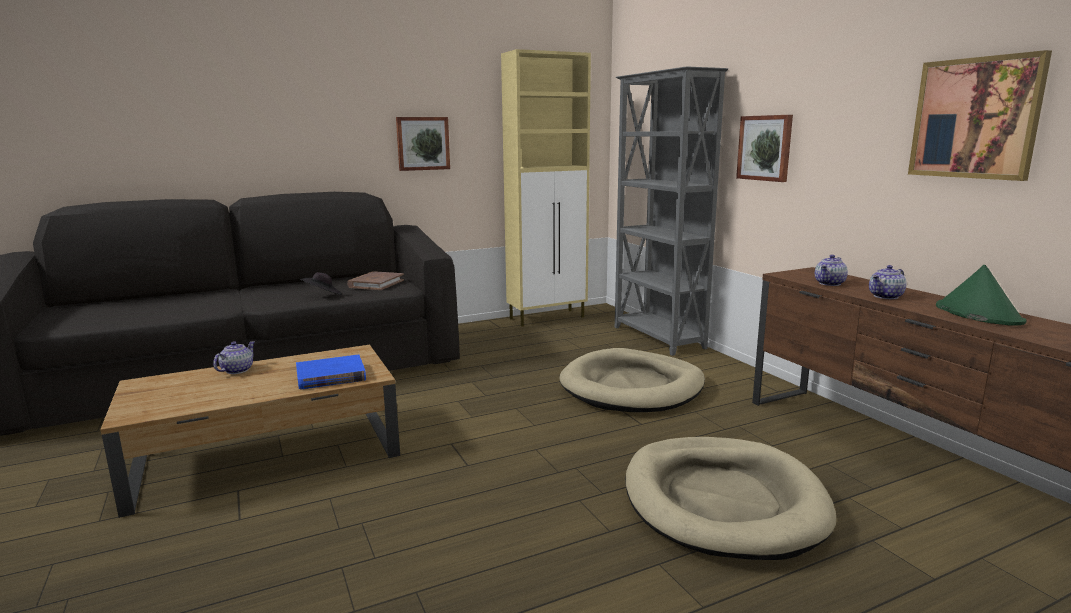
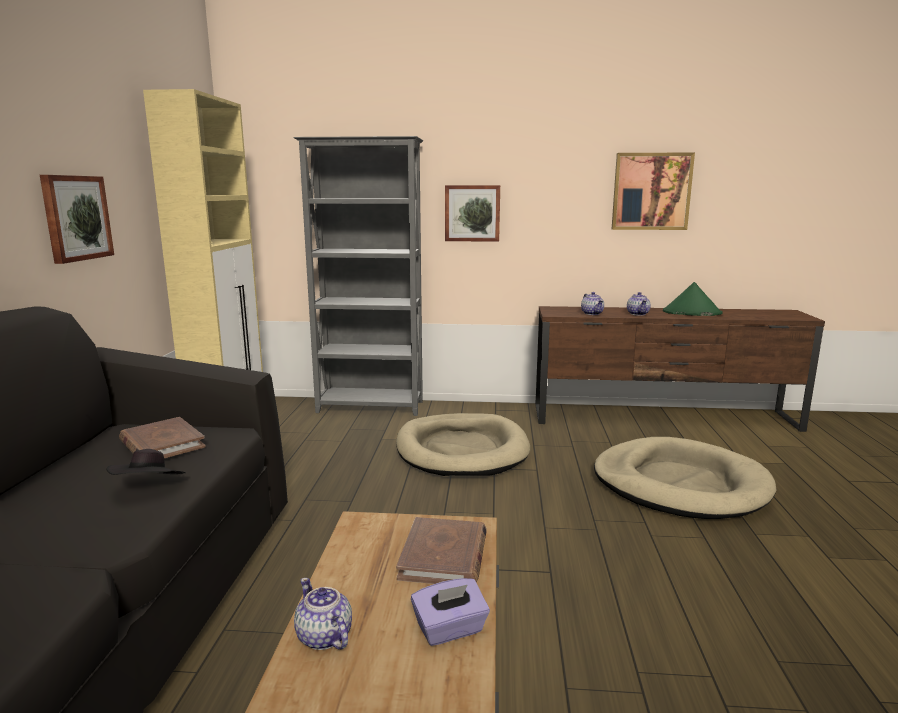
camera: 60 degrees left, 0 degrees up
blue book [296,354,366,389] -> brown book [396,517,487,584]
none -> purple tissue box [411,578,490,646]

